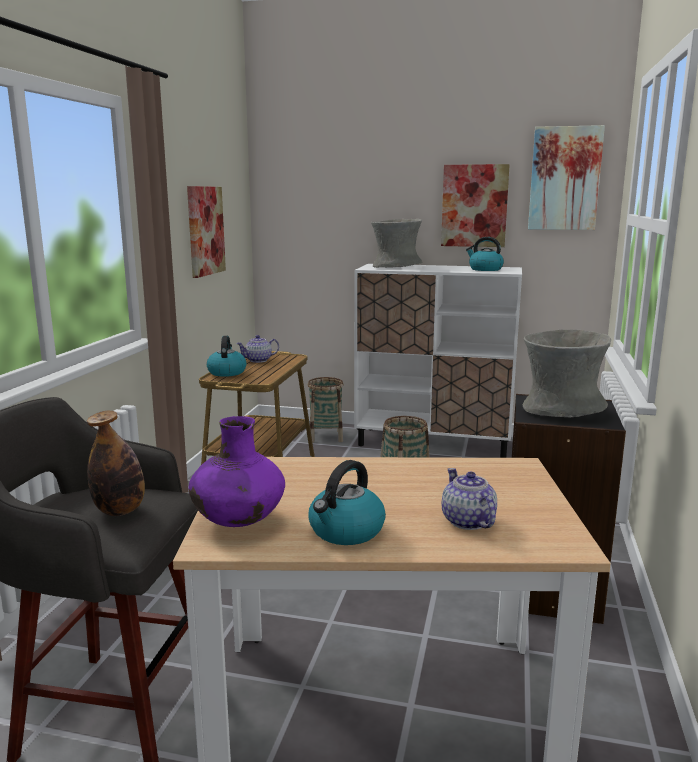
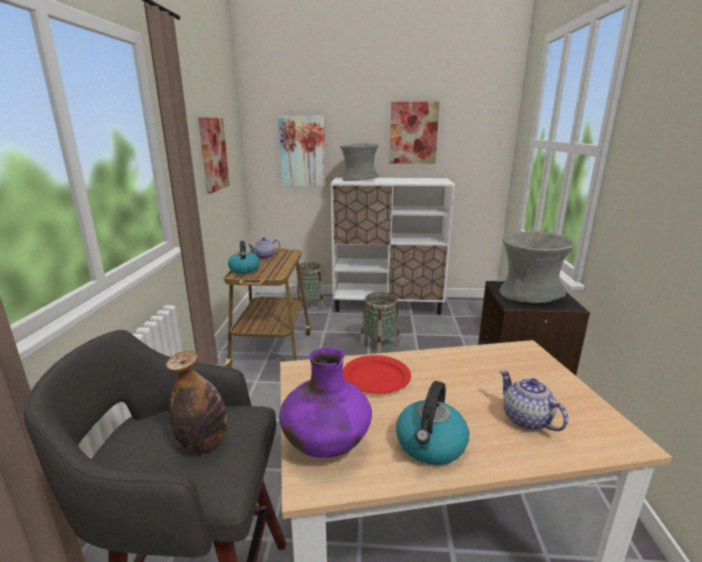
camera: 10 degrees left, 5 degrees up
kettle [466,237,504,271] -> none
picture [528,125,605,230] -> picture moved to [278,116,326,187]
none -> red plate [343,355,411,394]

